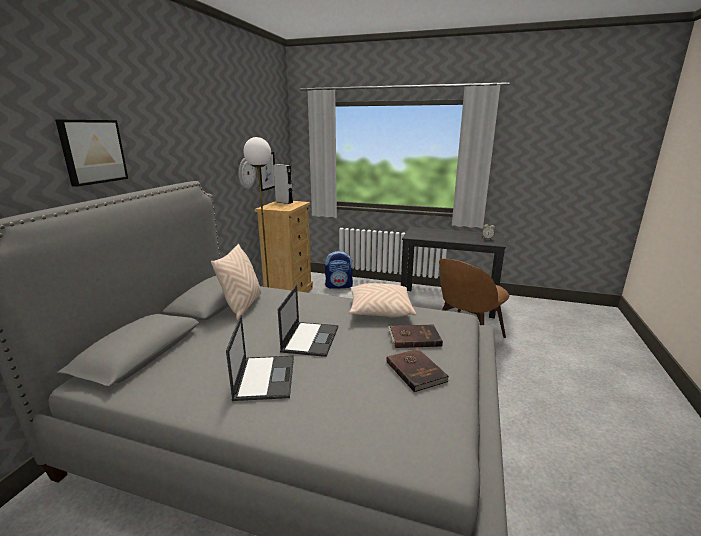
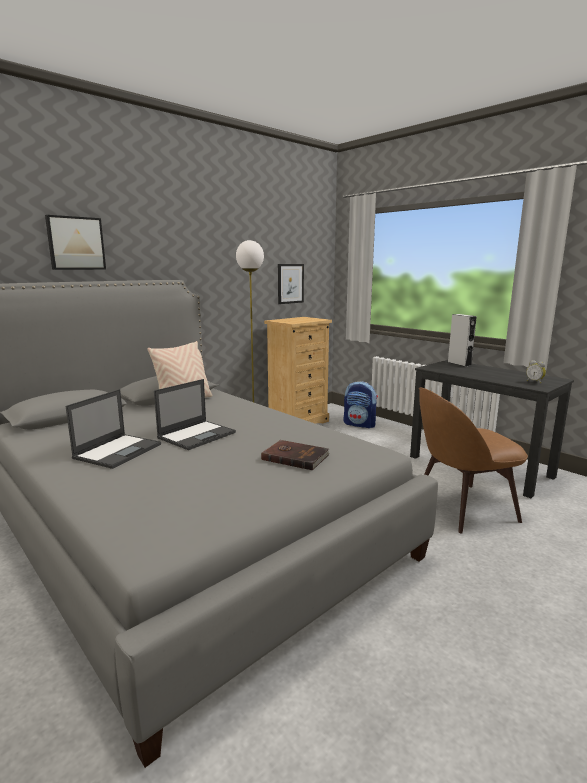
camera: 30 degrees right, 5 degrees down
wall clock [239,158,256,189] -> none
grey speaker [273,164,293,204] -> grey speaker moved to [448,314,477,367]
beige pillow [349,283,416,317] -> none
brown book [386,348,449,392] -> none

